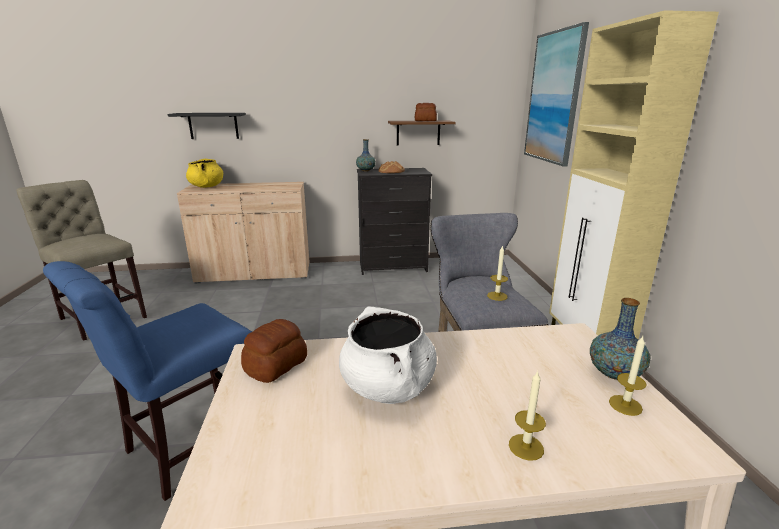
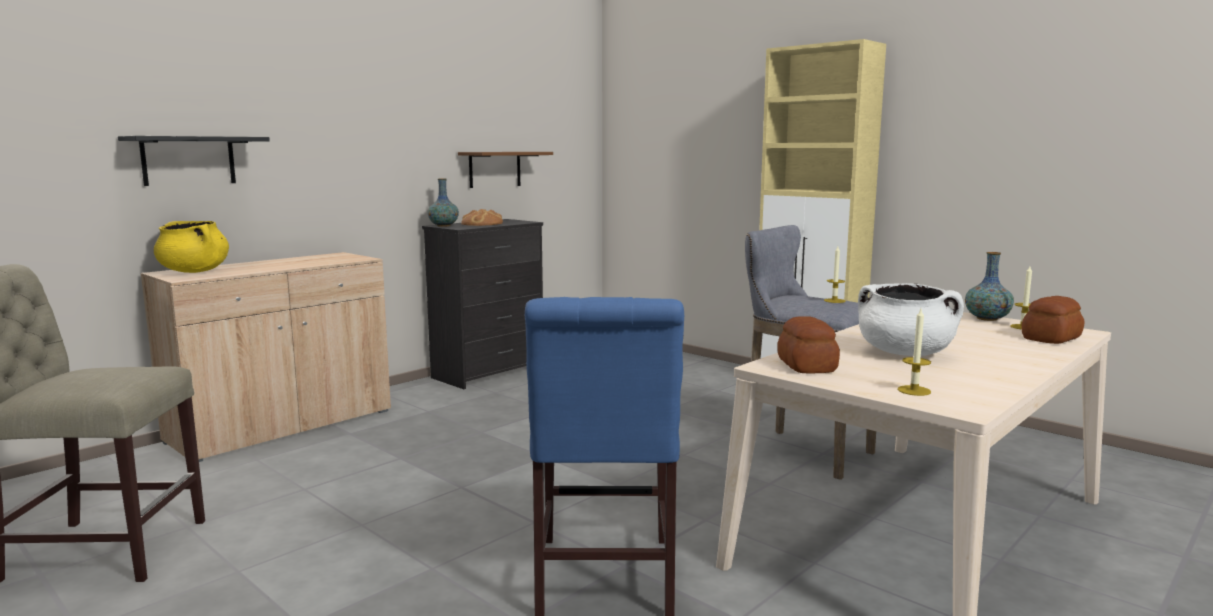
camera: 40 degrees left, 10 degrees down
bread [415,103,437,121] -> bread moved to [1022,296,1085,344]
candle [509,371,546,461] -> candle moved to [898,309,931,396]
picture [524,22,589,167] -> none

